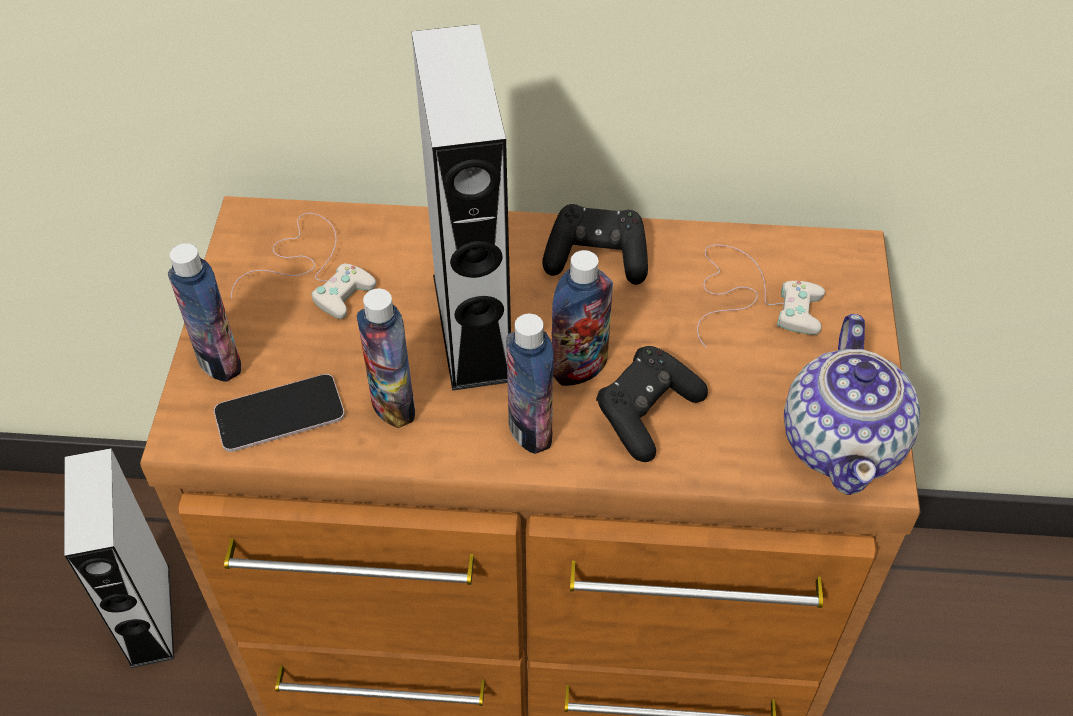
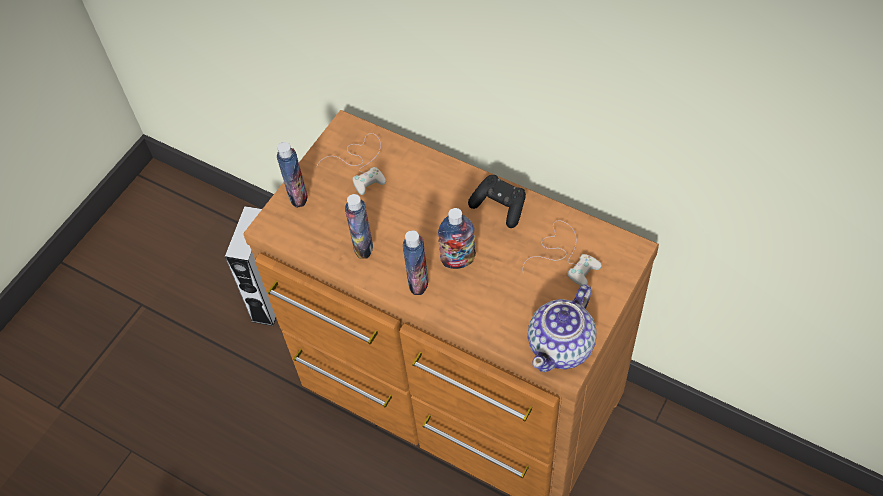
camera: 30 degrees right, 5 degrees up
phone [214,374,345,452] -> none
grey speaker [411,24,511,391] -> none
black game controller [596,346,708,462] -> none

